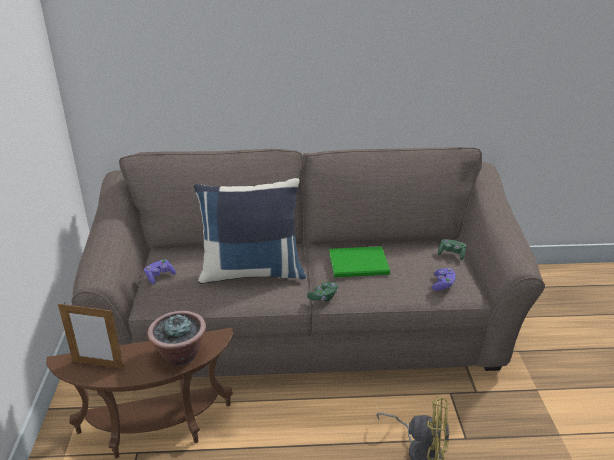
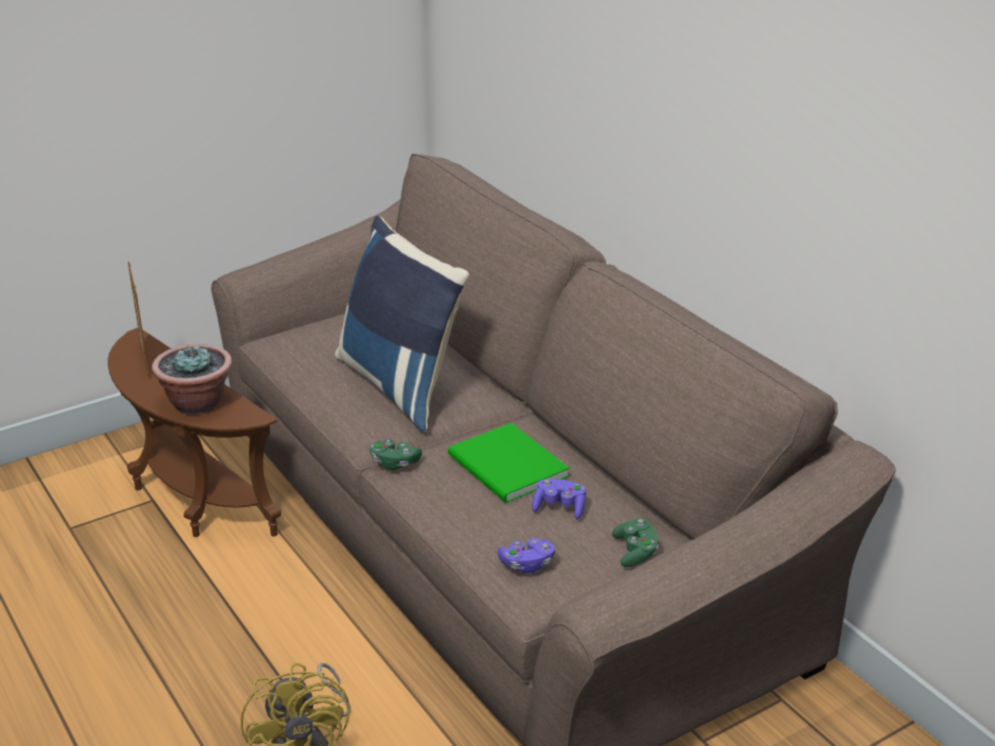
camera: 60 degrees right, 0 degrees up
purple game controller [144,259,176,284] -> purple game controller moved to [532,479,586,520]

